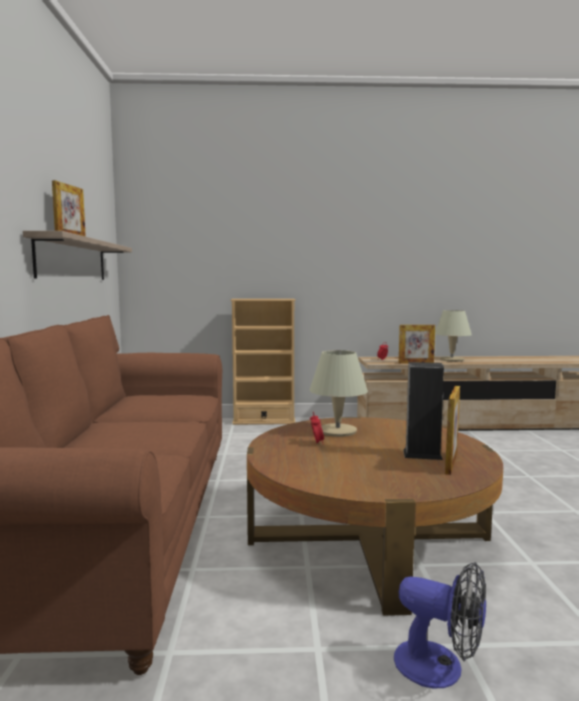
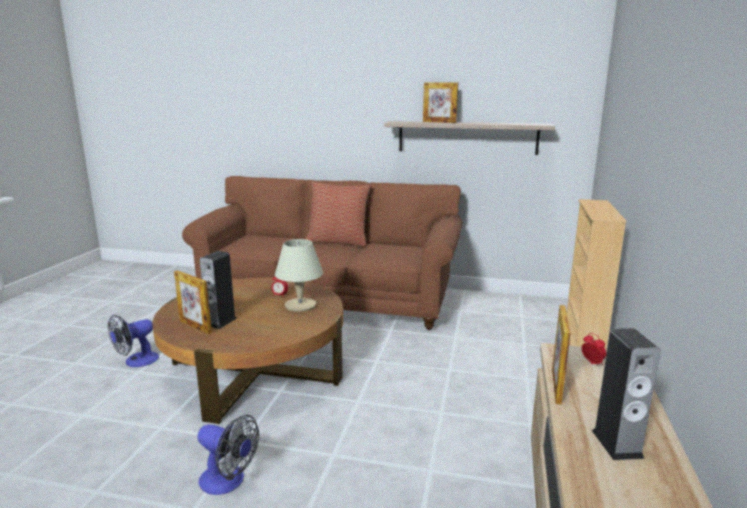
camera: 105 degrees right, 10 degrees up
beige table lamp [435,310,472,362] -> speaker [592,328,661,460]
none -> fan [197,415,259,495]
none -> pillow [306,182,371,247]

